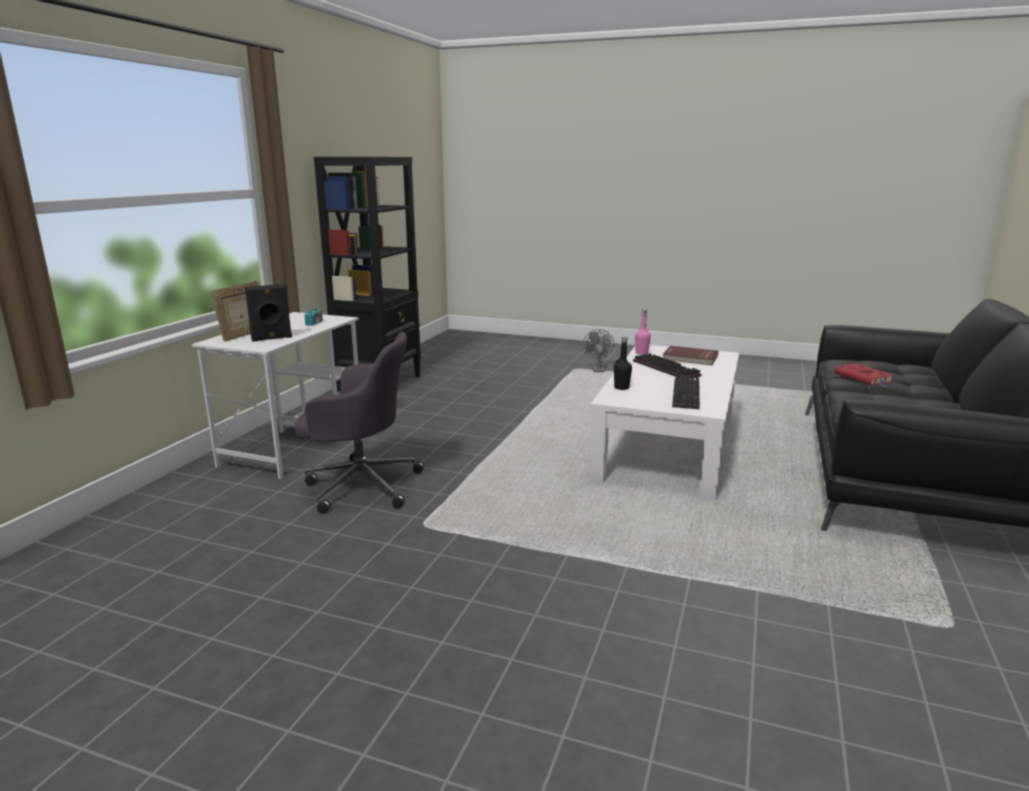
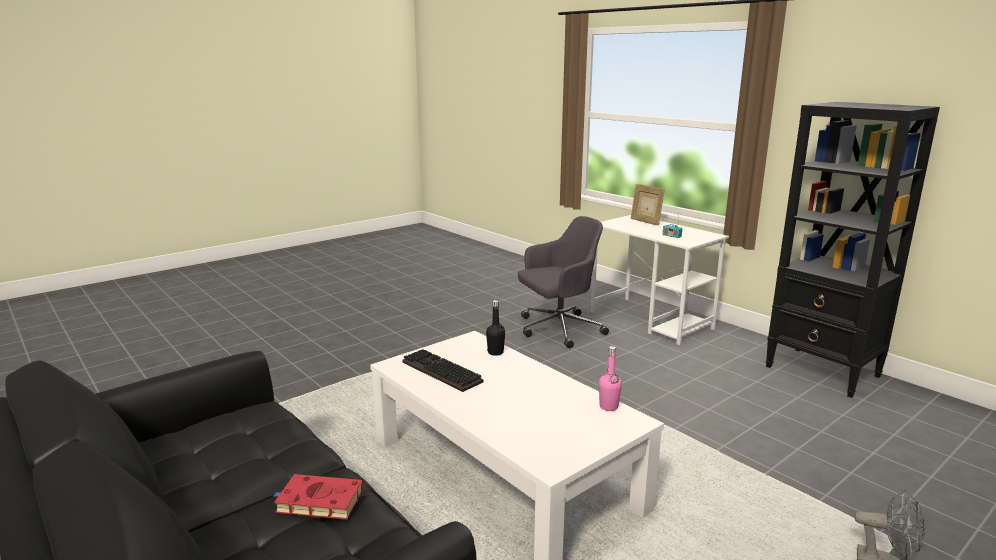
camera: 120 degrees right, 0 degrees up
black speaker [245,284,292,342] -> none
grey office chair [294,332,424,514] -> grey office chair turned 150 degrees counterclockwise [518,216,609,348]
keyboard [633,353,701,379] -> none
red book [663,346,718,365] -> none

